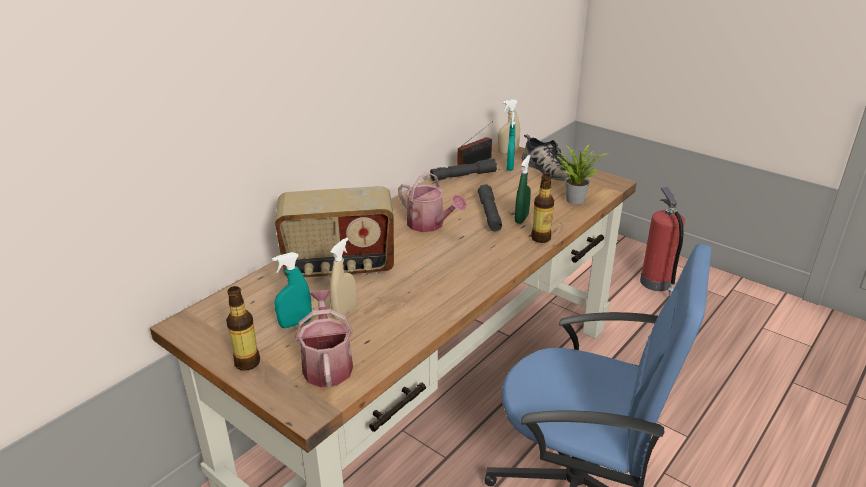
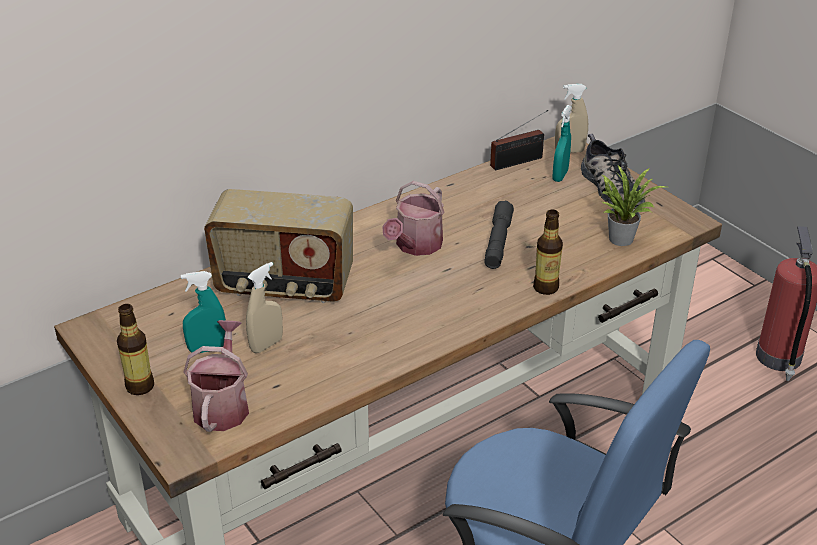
camera: 15 degrees right, 5 degrees up
watering can [398,172,467,232] -> watering can turned 60 degrees clockwise [382,181,445,256]
grey flashlight [430,158,497,181] -> none
green spray bottle [515,155,531,224] -> none

